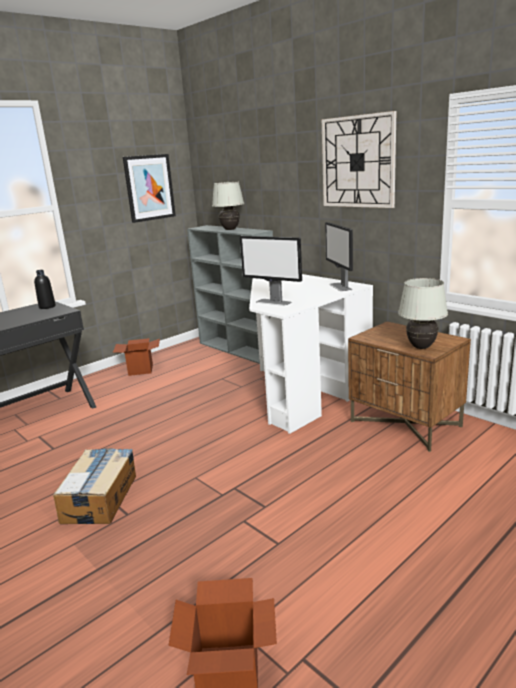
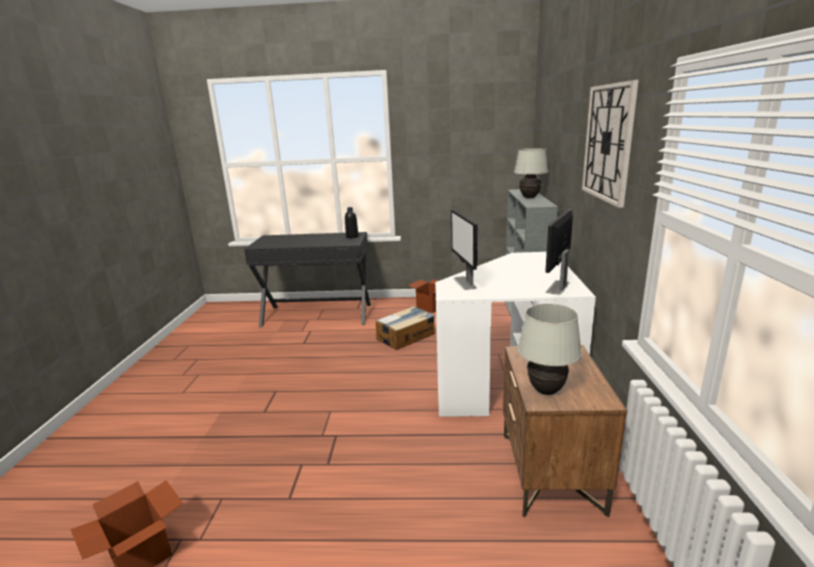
camera: 45 degrees right, 0 degrees up
cardboard box [53,448,136,524] -> cardboard box moved to [376,306,435,350]
picture [123,154,176,223] -> none

